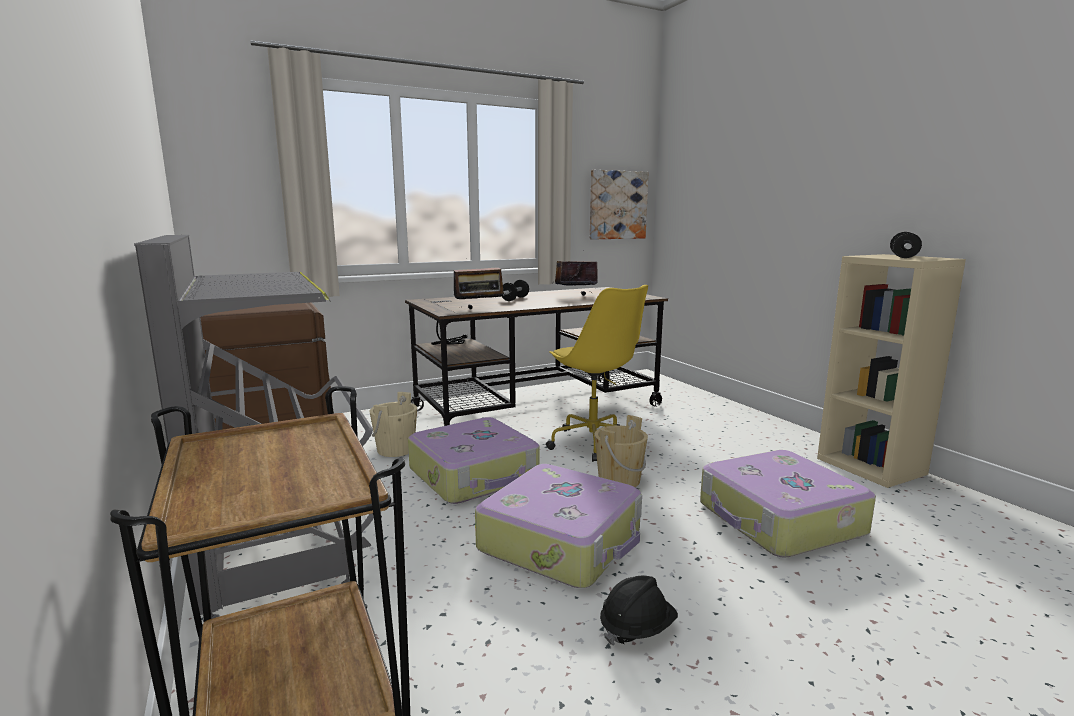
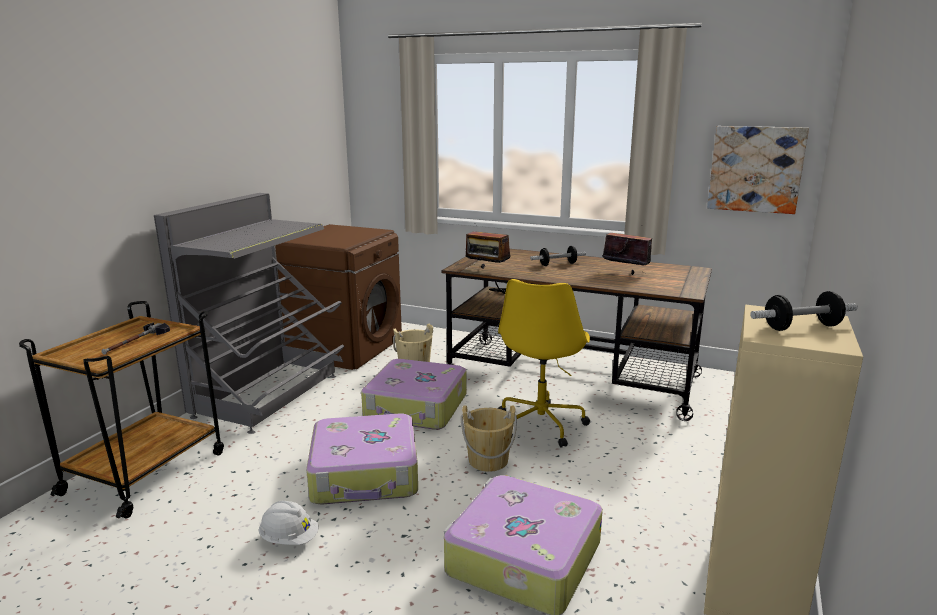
camera: 50 degrees right, 5 degrees up
black hard hat [600,576,678,645] -> white hard hat [258,501,319,545]
none -> hammer [101,323,170,355]

